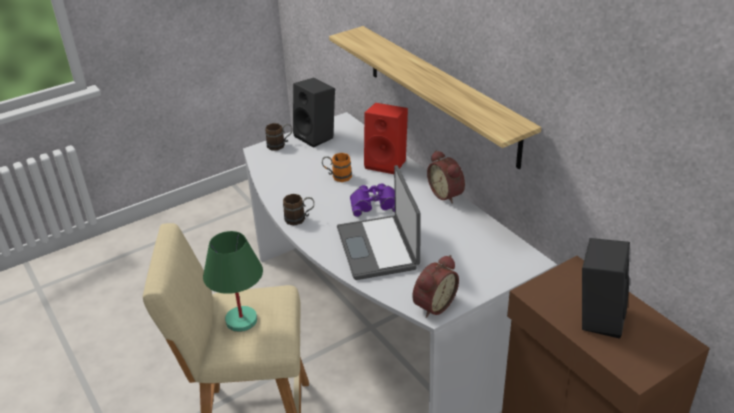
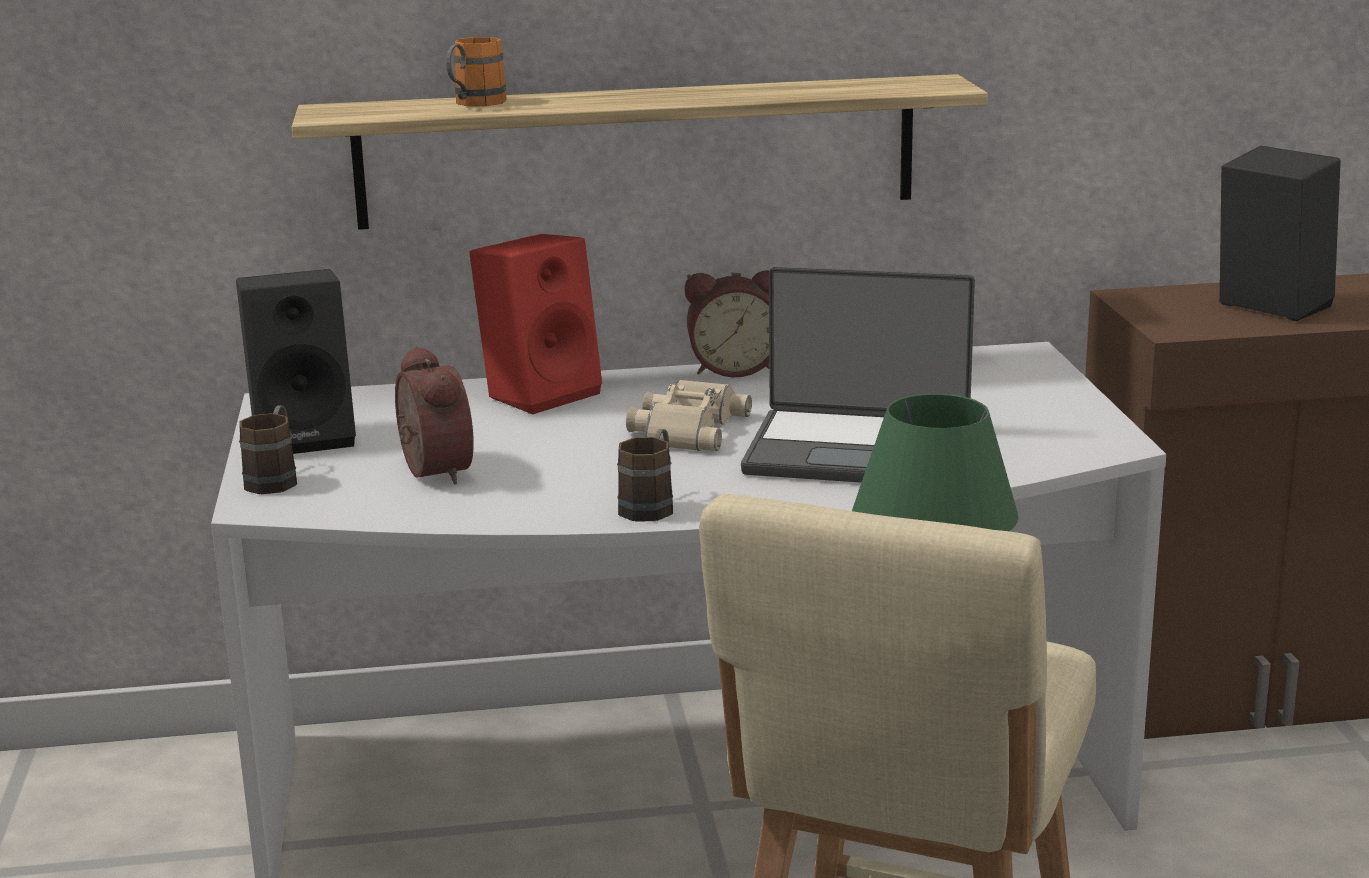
camera: 65 degrees left, 15 degrees down
orange mug [322,153,352,182] -> orange mug moved to [446,37,507,106]
purple binoculars [350,183,395,217] -> beige binoculars [626,380,752,451]
alarm clock [413,255,459,318] -> alarm clock moved to [395,346,474,484]

